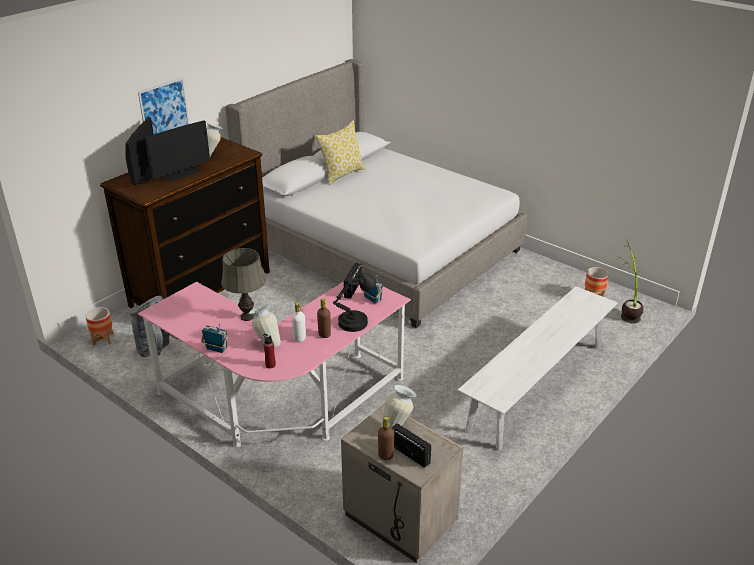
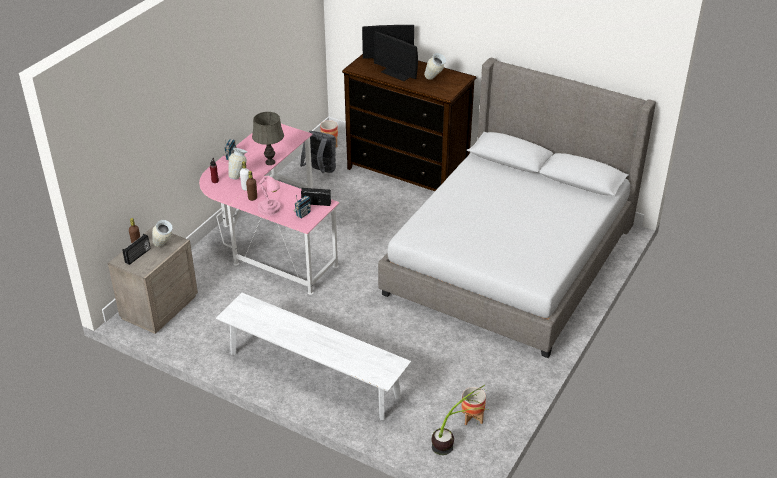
camera: 80 degrees right, 5 degrees up
picture [138,77,190,134] -> none
pillow [315,120,366,185] -> none
black table lamp [333,273,376,332] -> pink table lamp [258,176,281,216]

